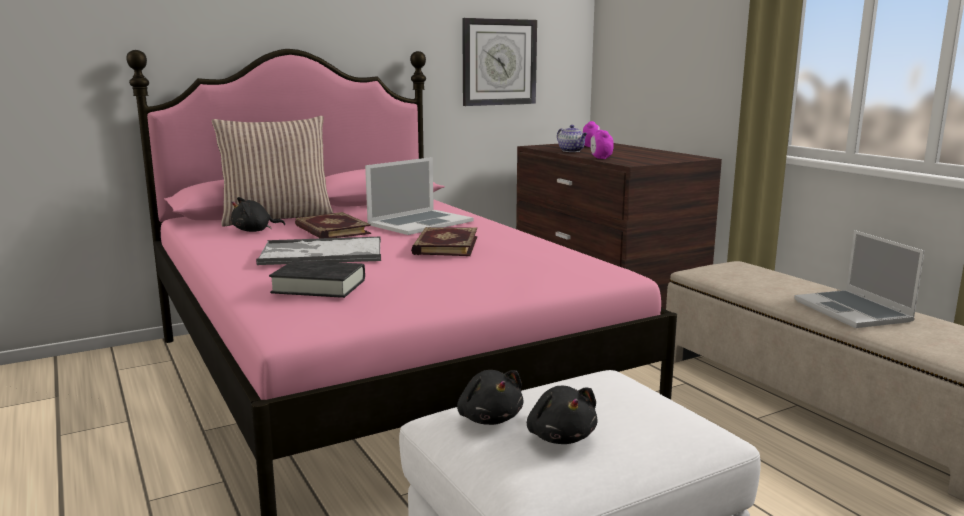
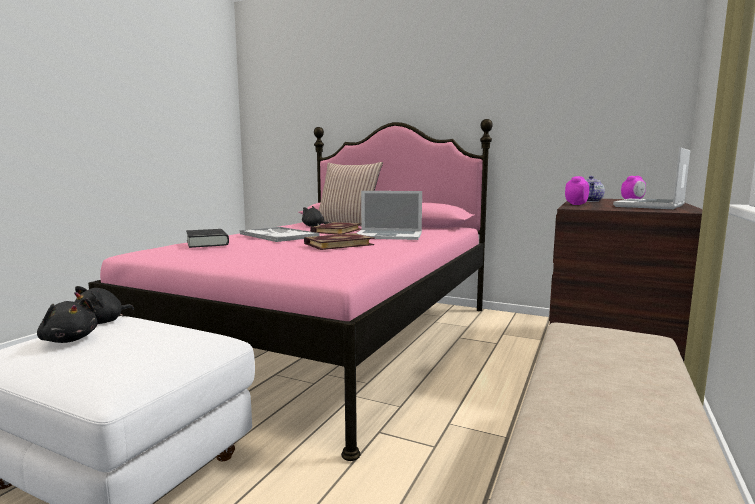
camera: 55 degrees right, 5 degrees down
wall clock [462,18,537,106] -> none
black plush toy [527,386,597,444] -> black plush toy turned 90 degrees counterclockwise [37,298,97,343]
laptop [794,230,925,328] -> laptop moved to [613,147,690,209]

